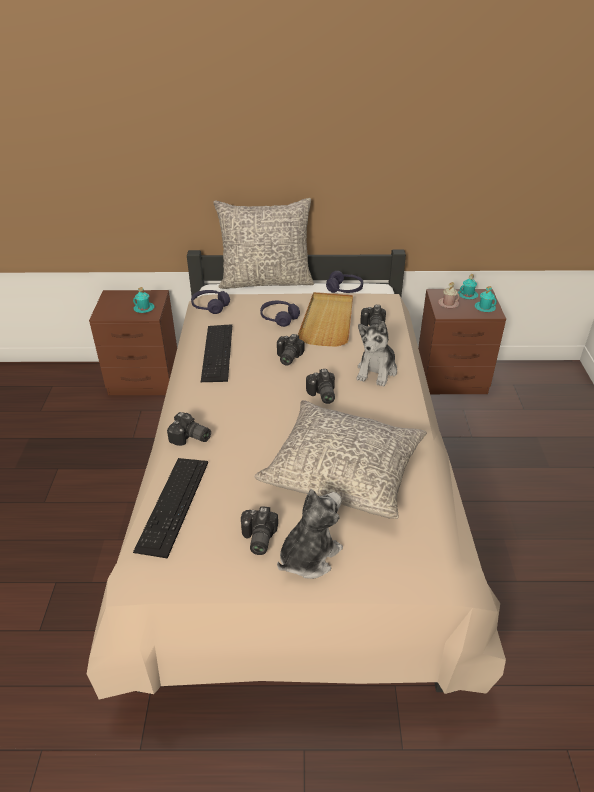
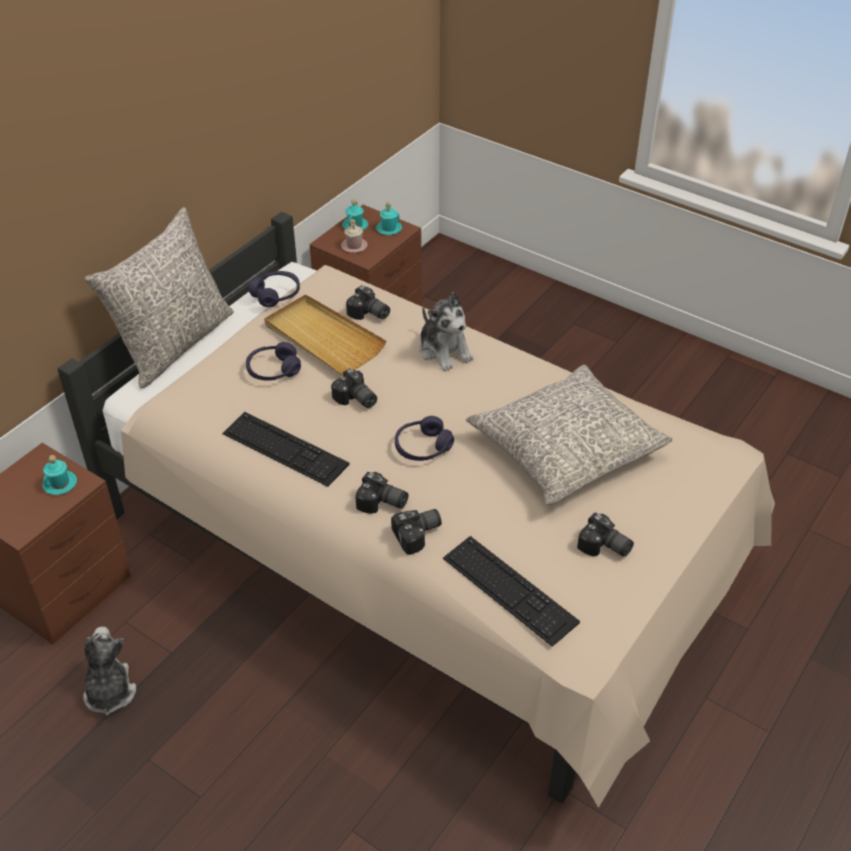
camera: 55 degrees left, 5 degrees up
purple headphones [191,290,230,314] -> purple headphones moved to [395,416,454,461]
plush toy [277,489,343,579] -> plush toy moved to [83,626,136,716]
camera [306,369,335,404] -> camera moved to [355,472,409,514]

